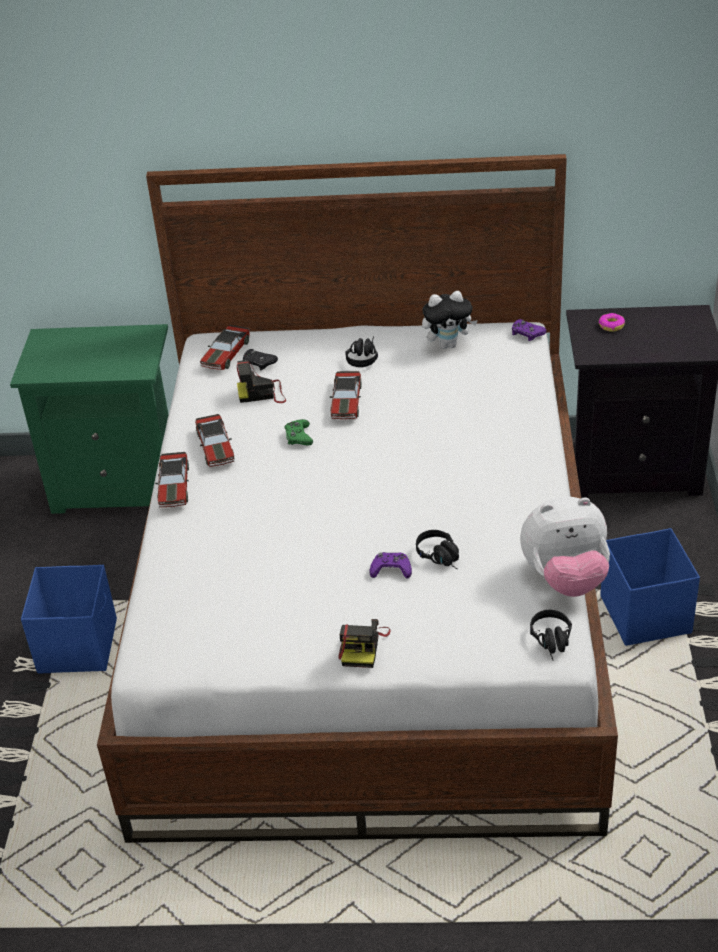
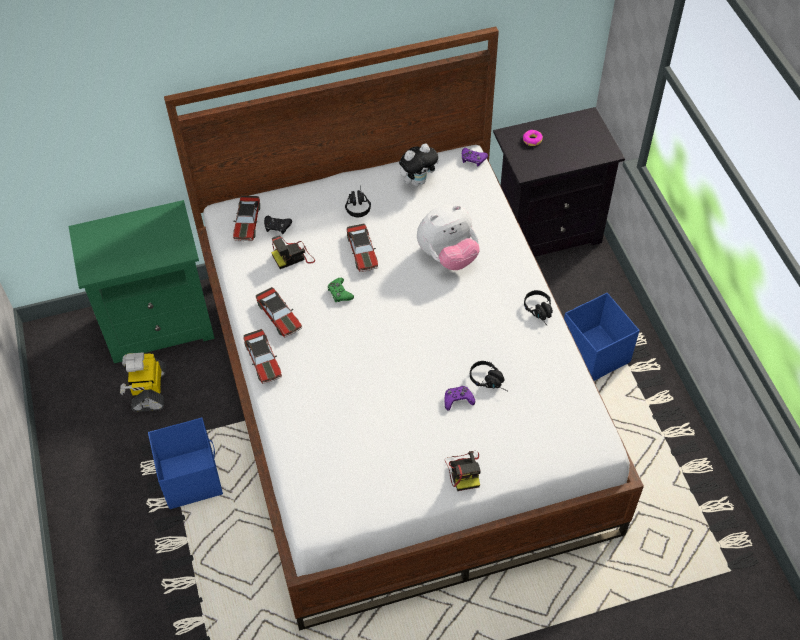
camera: 20 degrees left, 15 degrees up
plush toy [520,496,610,597] -> plush toy moved to [417,204,480,270]
black headphones [530,610,572,661] -> black headphones moved to [524,290,553,325]
none -> toy robot [120,352,166,412]

